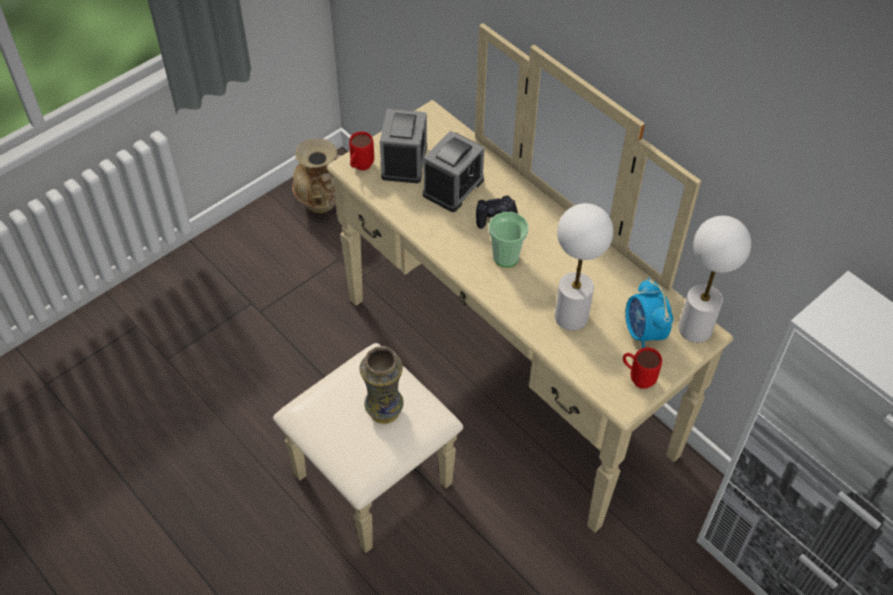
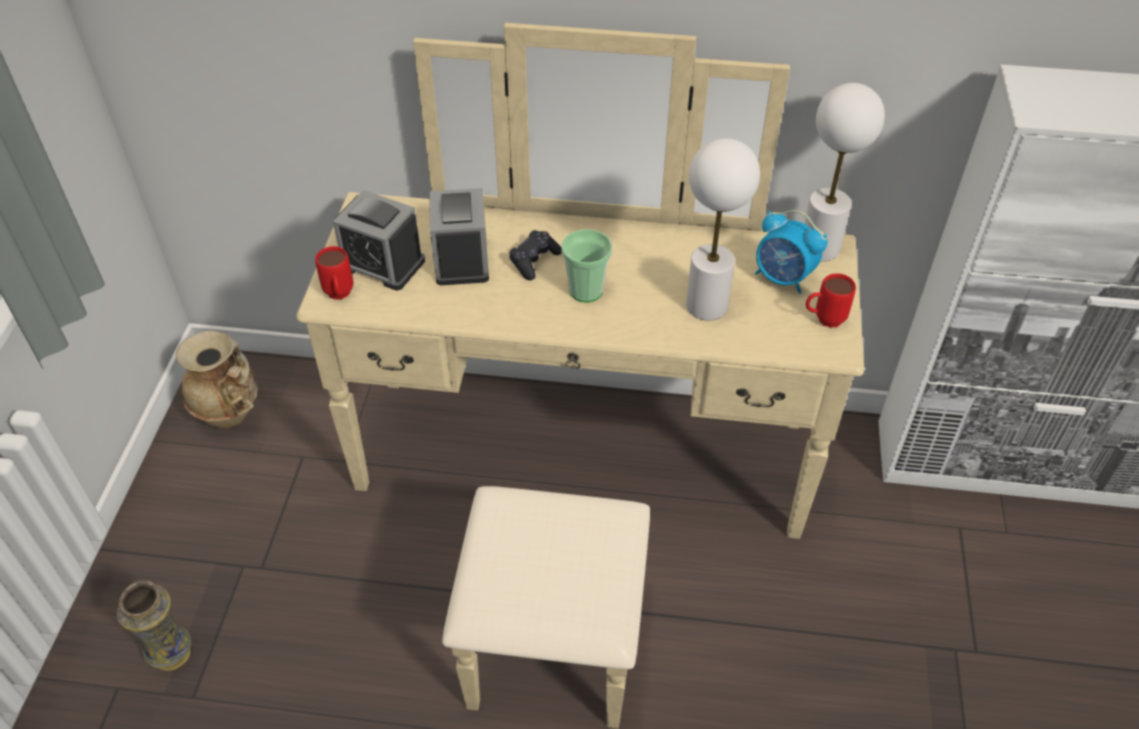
camera: 40 degrees left, 5 degrees down
vase [360,346,404,424] -> vase moved to [117,581,191,671]
alarm clock [380,109,427,183] -> alarm clock turned 150 degrees clockwise [333,190,425,290]

